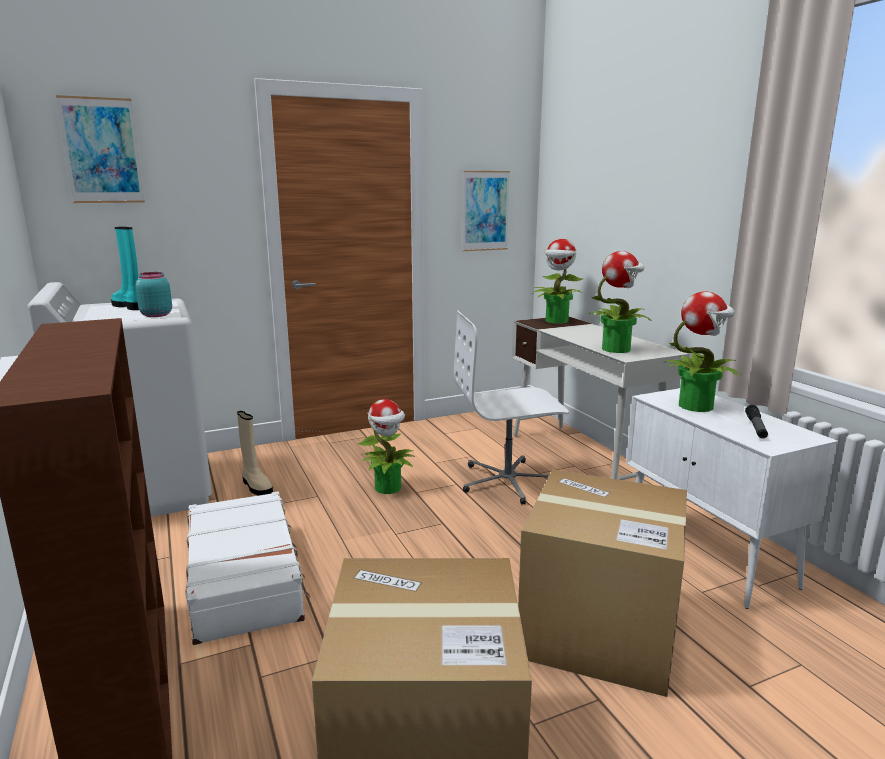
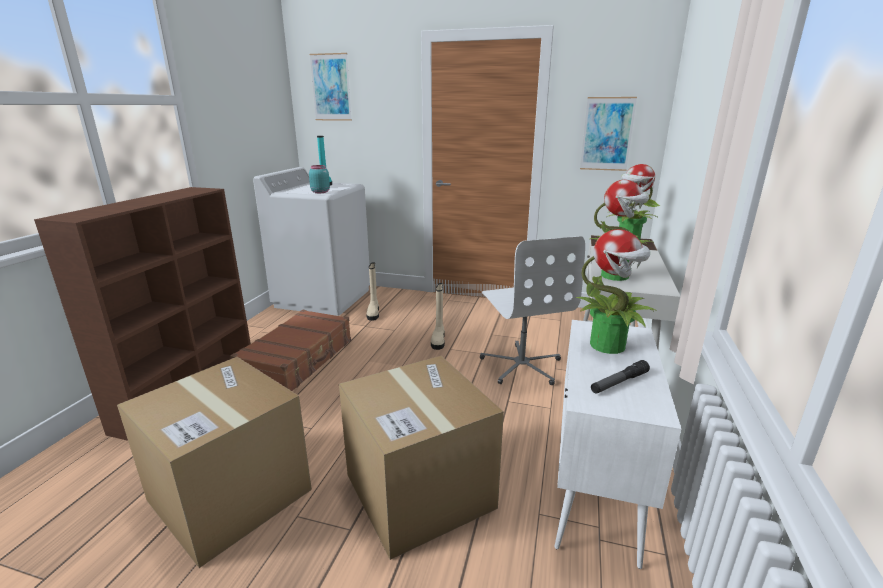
camera: 40 degrees right, 5 degrees up
white suitcase [185,492,310,645] -> brown suitcase [231,310,351,391]
potted plant [358,399,415,494] -> beige boot [431,283,445,350]
white office chair [454,310,569,504] -> white office chair turned 135 degrees counterclockwise [480,236,585,385]

